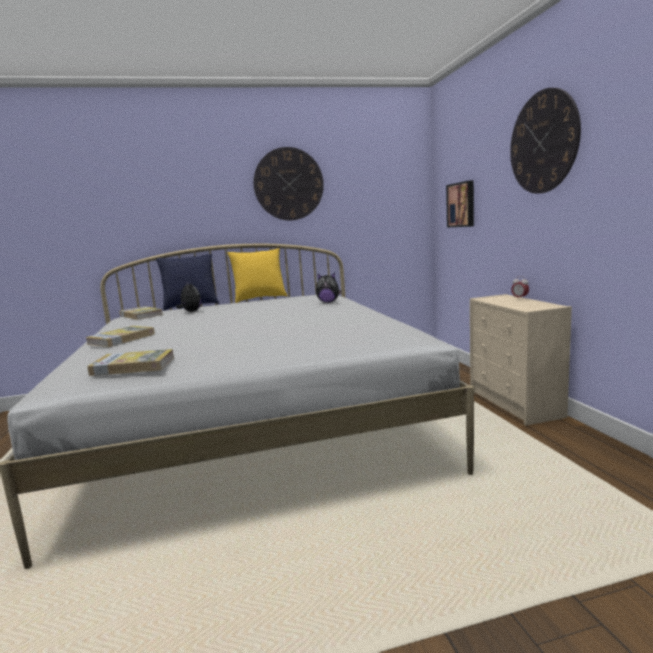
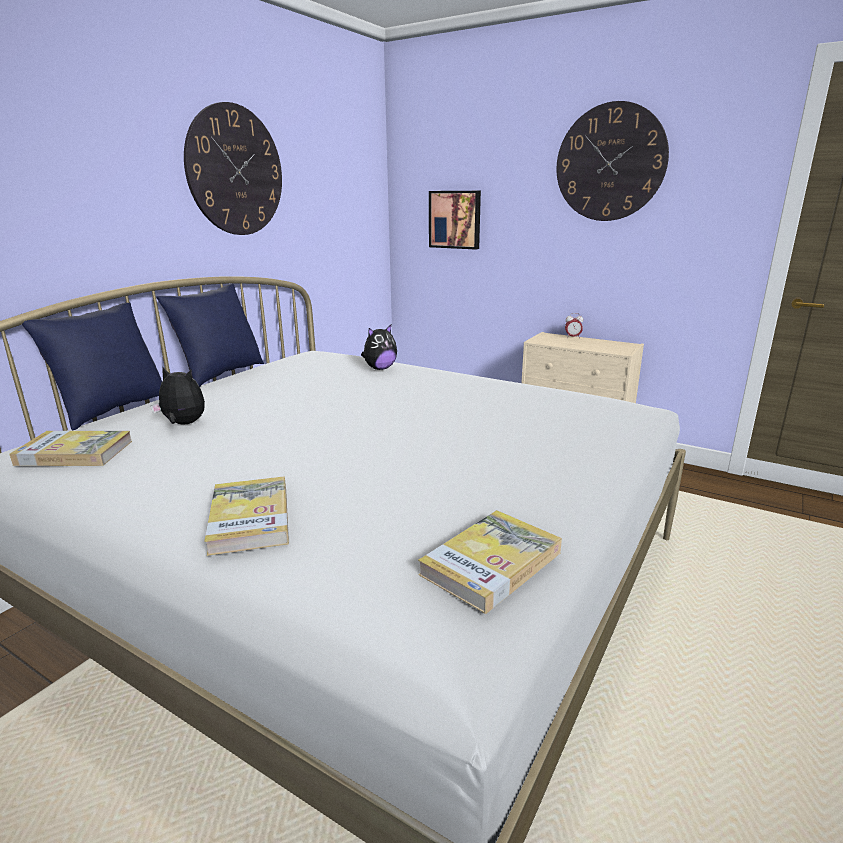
camera: 45 degrees left, 10 degrees up
yellow pillow [227,248,288,303] -> blue pillow [156,284,264,387]

